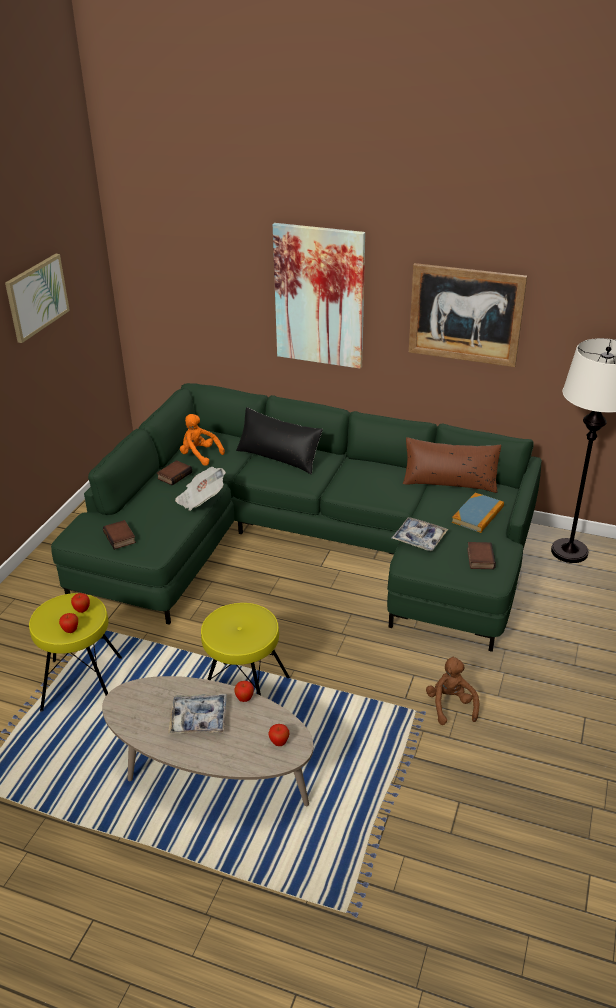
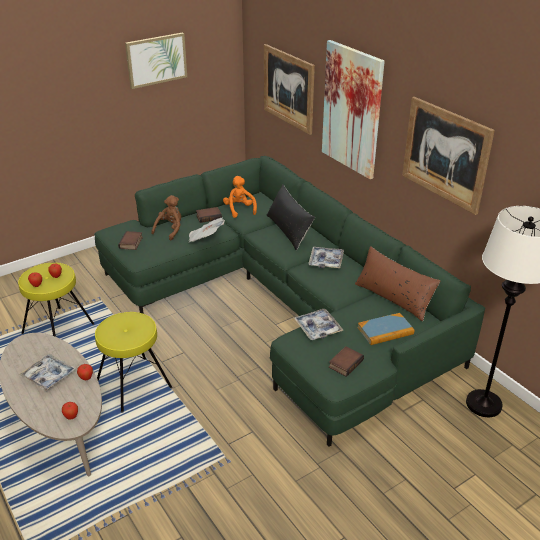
camera: 35 degrees right, 0 degrees up
brown plush toy [426,656,479,725] -> brown plush toy moved to [151,195,181,240]
none -> picture [264,44,315,135]
none -> tray [308,247,344,268]

